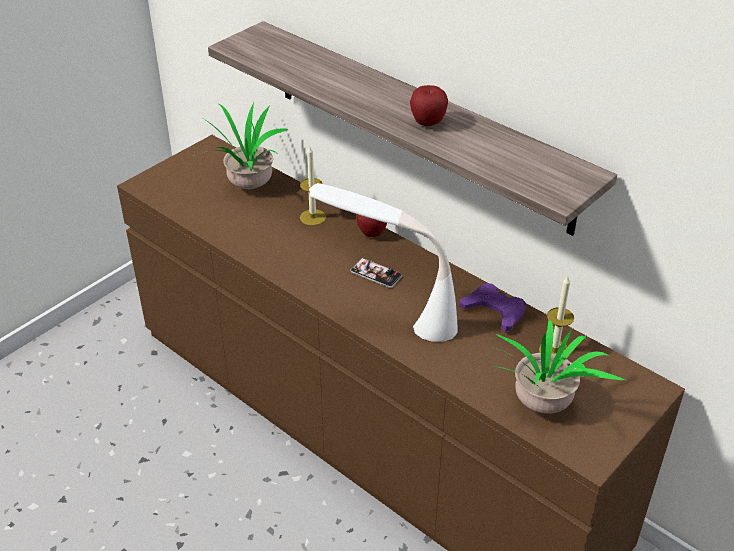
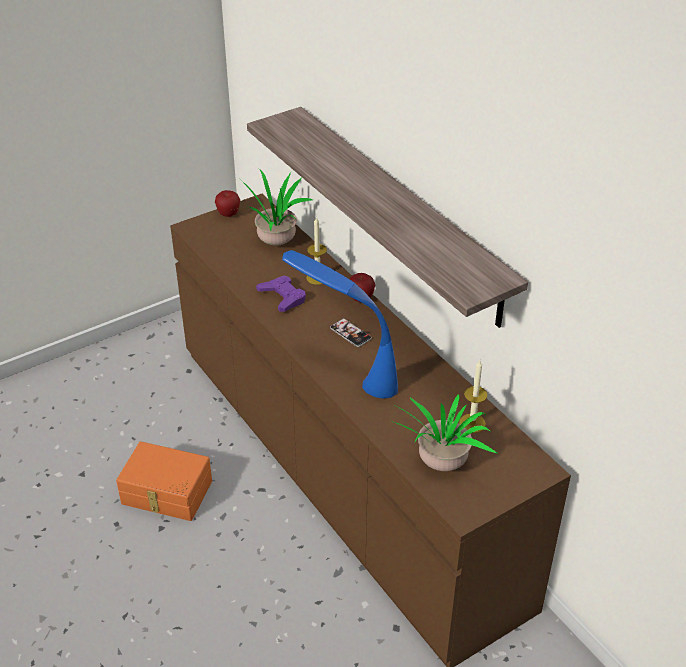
camera: 15 degrees right, 0 degrees up
white table lamp [309,183,458,342] -> blue table lamp [282,250,398,399]
apple [410,85,448,126] -> apple moved to [215,190,240,217]
purple game controller [459,283,526,332] -> purple game controller moved to [256,276,306,312]
none -> orange storage box [116,442,212,521]

